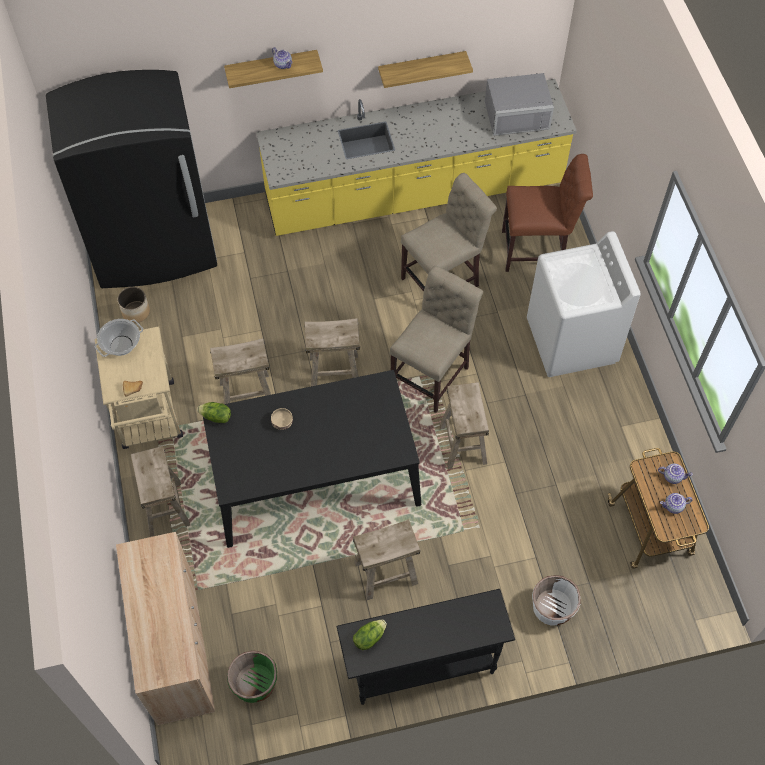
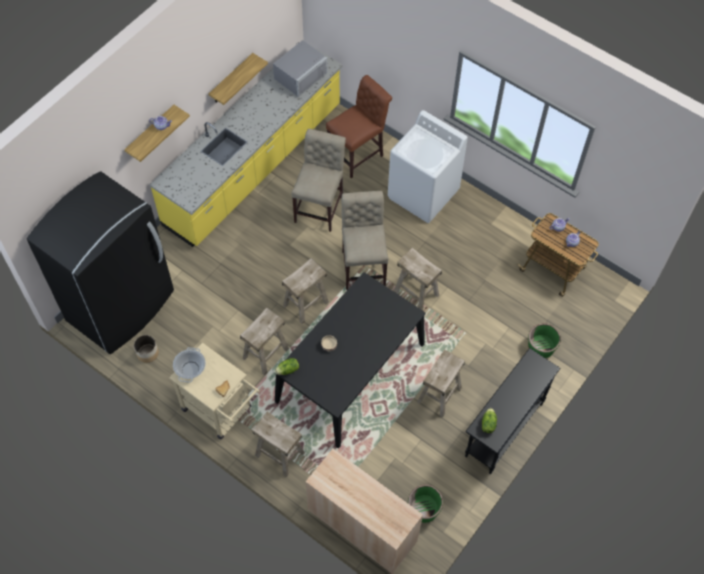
camera: 40 degrees left, 0 degrees up
white planter [532,575,581,626] -> green planter [528,323,561,358]

